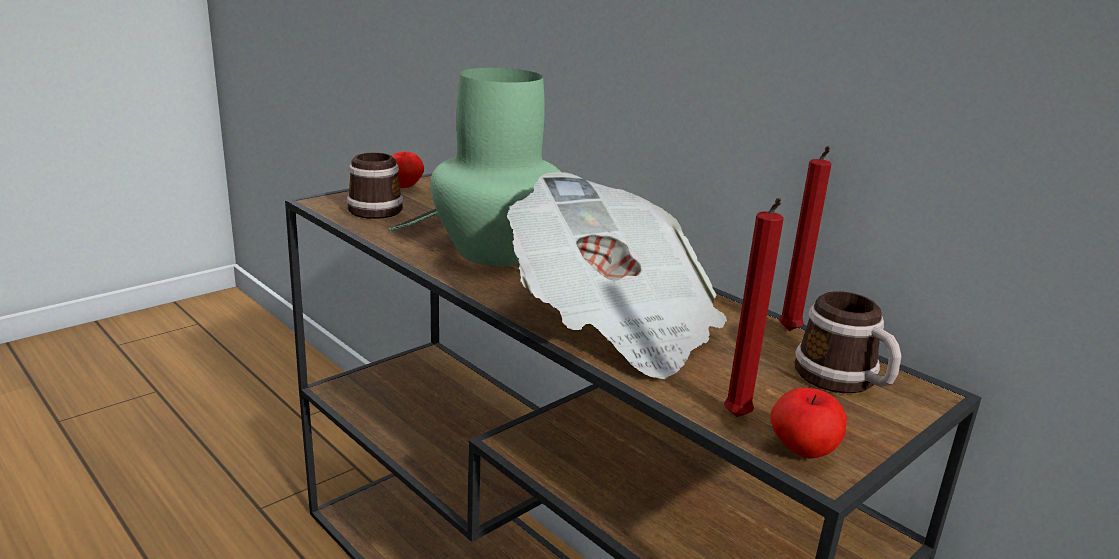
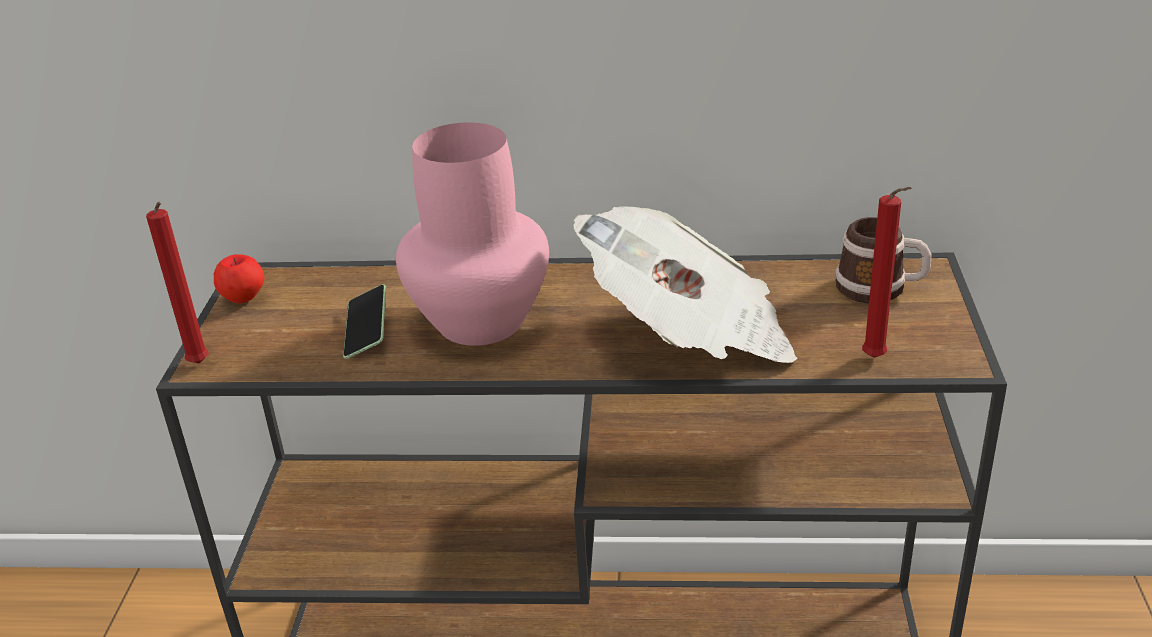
camera: 40 degrees left, 10 degrees up
mug [346,153,403,219] -> none
green vase [430,68,561,266] -> pink vase [396,122,549,346]
apple [770,388,847,459] -> none
red candle [779,146,831,331] -> red candle moved to [146,202,208,364]

